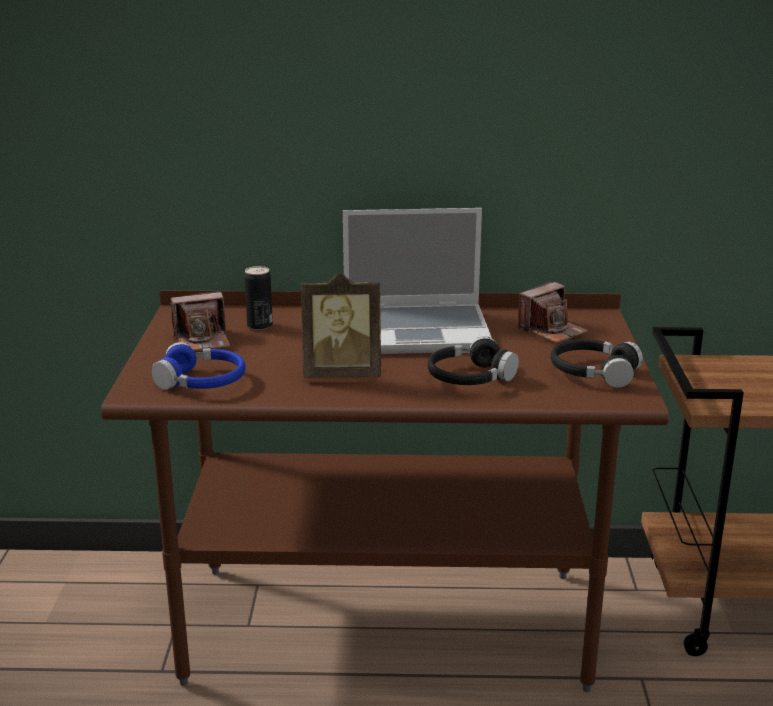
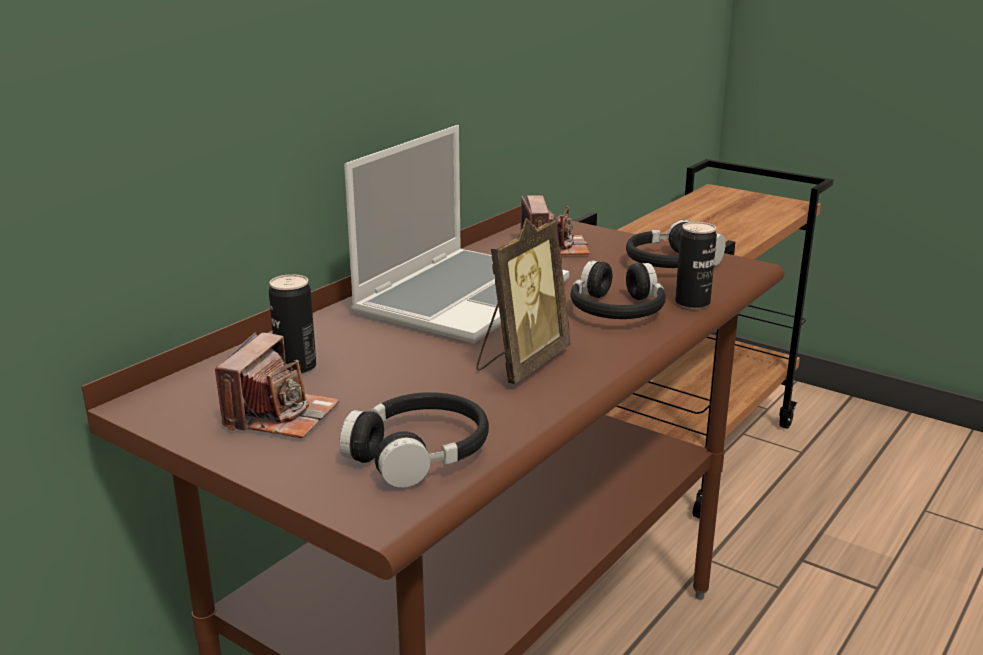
camera: 55 degrees left, 0 degrees up
blue headphones [151,342,246,390] -> black headphones [340,392,489,488]
none -> can [675,222,717,309]

